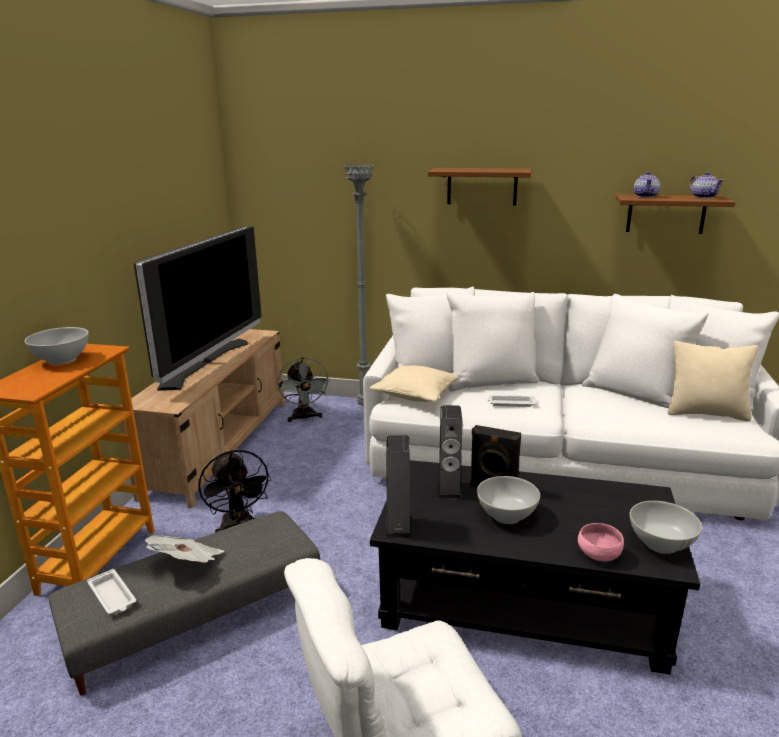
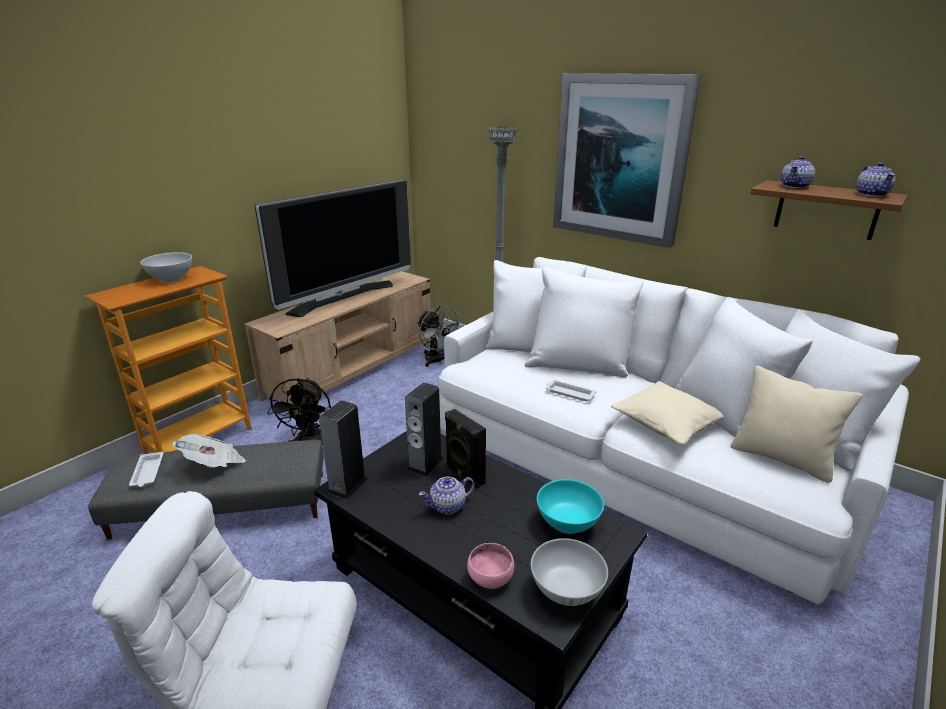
camera: 25 degrees right, 5 degrees up
grey fan [278,357,330,422] -> grey fan turned 45 degrees counterclockwise [417,306,464,367]
beige pillow [370,365,459,402] -> beige pillow moved to [611,381,724,445]
brown shelf [428,168,532,205] -> picture [553,73,701,248]
white bowl [477,476,540,524] -> teapot [419,477,475,515]
none -> turquoise bowl [537,479,604,534]

